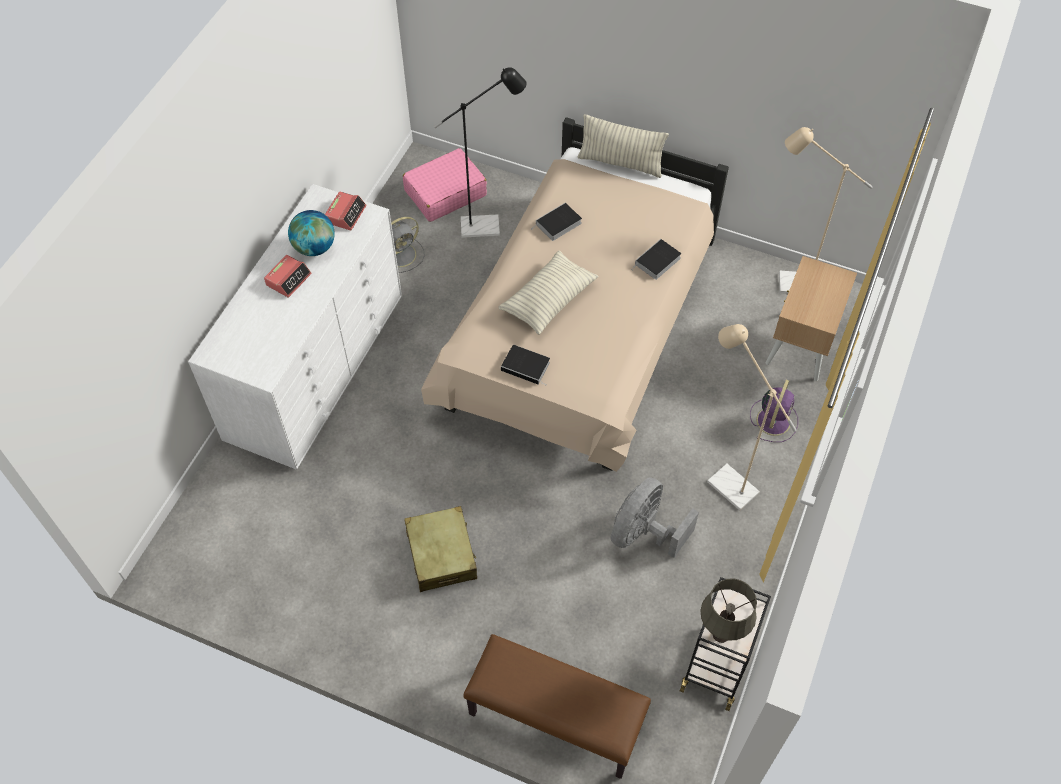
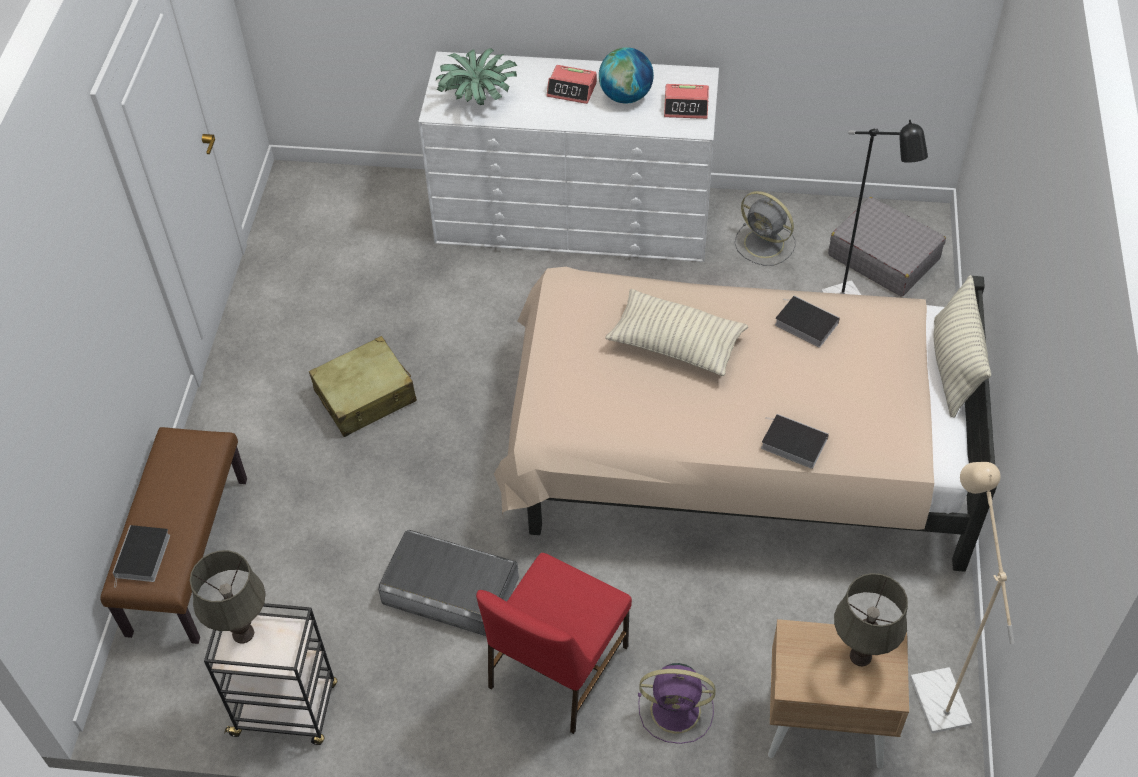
camera: 75 degrees right, 5 degrees down
pink suitcase [403,148,487,222] -> grey suitcase [828,197,946,296]
book [501,345,550,386] -> book moved to [113,525,170,588]
grey fan [610,477,699,558] -> grey storage box [378,530,519,636]
beige floor lamp [707,324,796,510] -> red chair [476,553,632,734]
none -> potted plant [436,48,517,105]
none -> grey table lamp [834,573,908,666]

